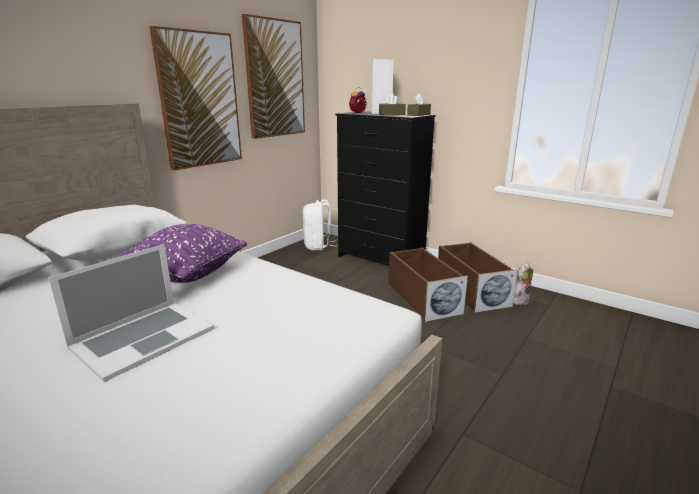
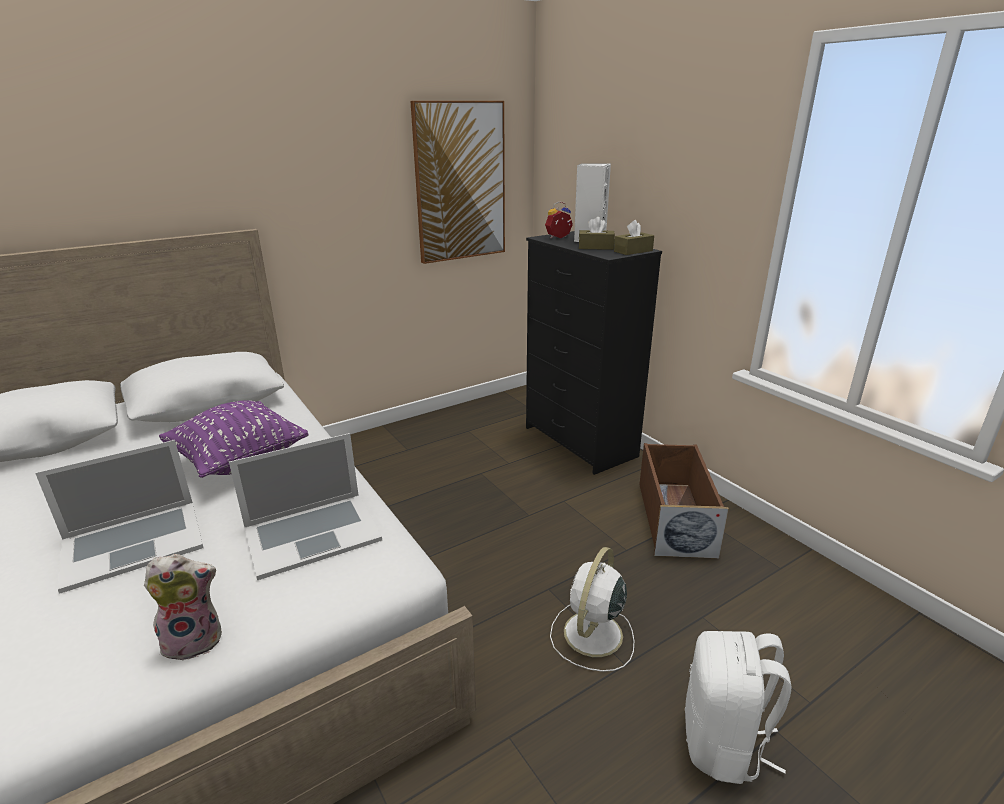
camera: 20 degrees right, 5 degrees up
picture [149,26,242,171] -> none
white backpack [303,199,337,250] -> white backpack moved to [685,631,791,784]
brown storage box [388,248,468,322] -> none
plush toy [513,263,533,305] -> plush toy moved to [144,554,222,661]
none -> laptop [229,433,382,580]
none -> white fan [550,547,634,672]

